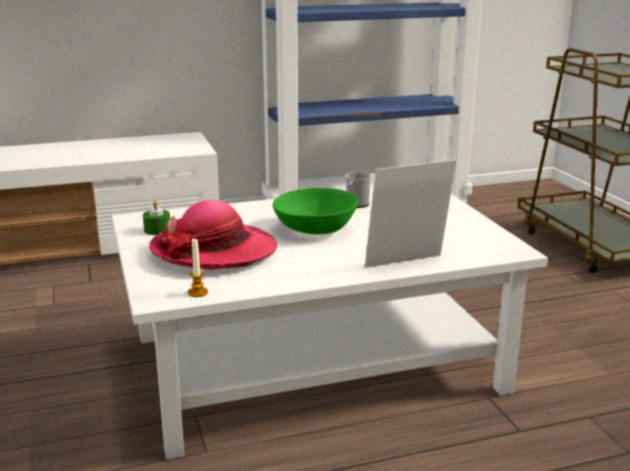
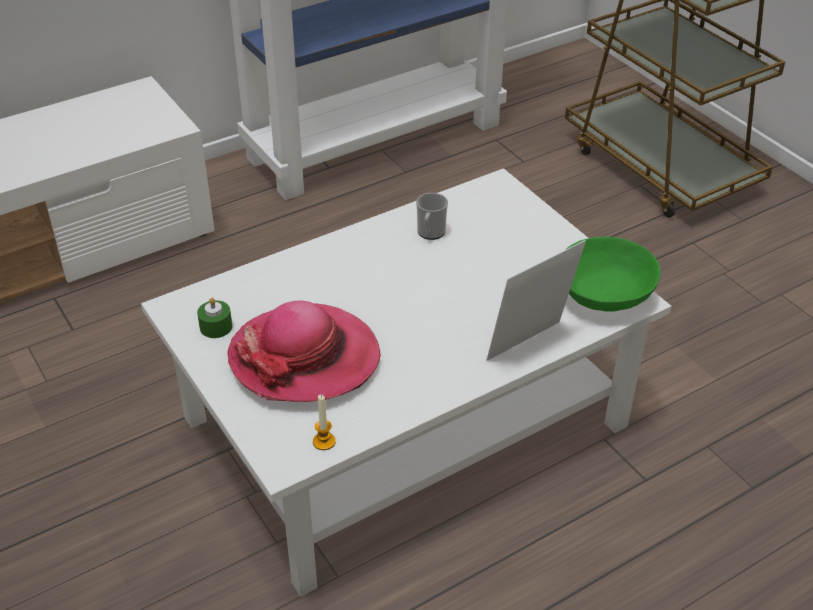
camera: 15 degrees left, 20 degrees up
green bowl [273,188,358,235] -> green bowl moved to [567,237,661,312]

